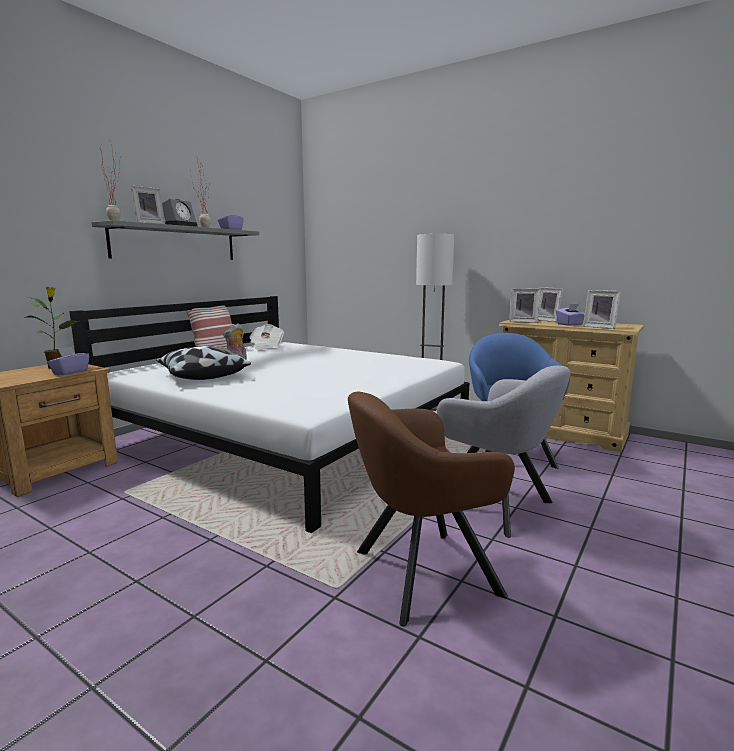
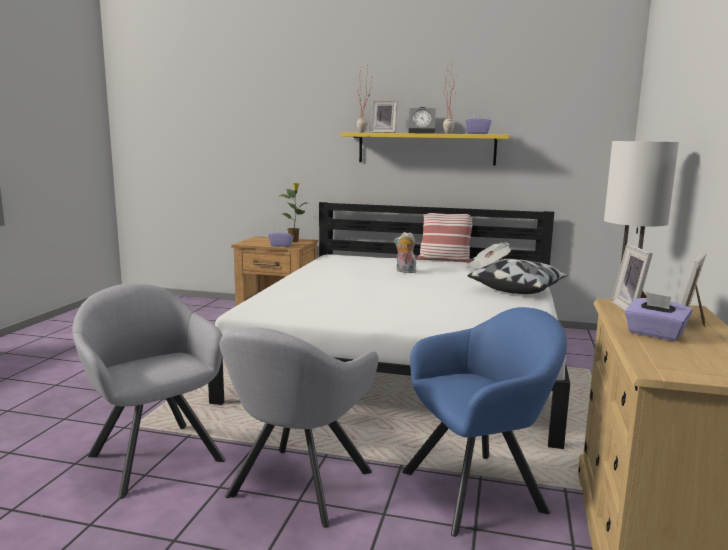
camera: 70 degrees right, 0 degrees up
grey shelf [92,220,259,260] -> yellow shelf [341,132,509,166]
pillow [156,346,251,380] -> pillow moved to [468,259,568,294]
brown armchair [348,392,515,626] -> grey armchair [72,283,226,499]
picture frame [583,290,621,329] -> none

